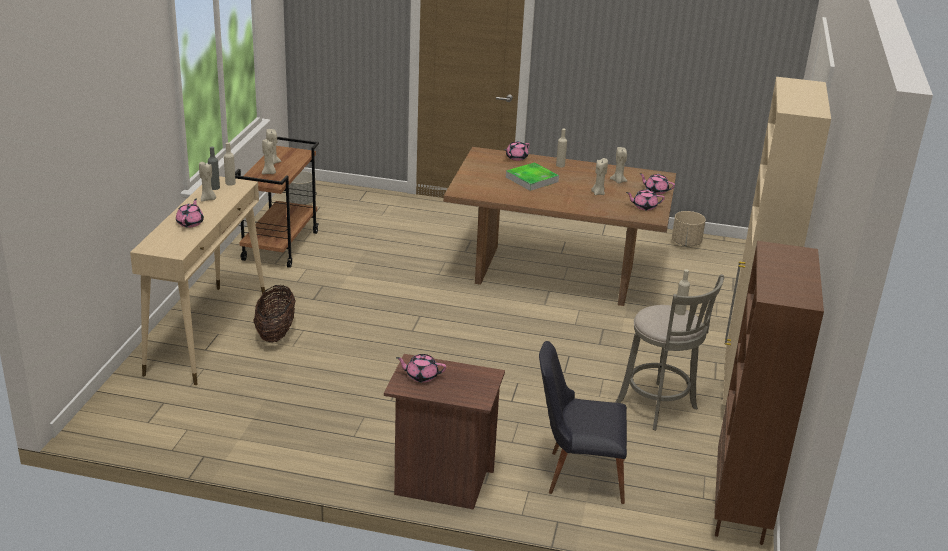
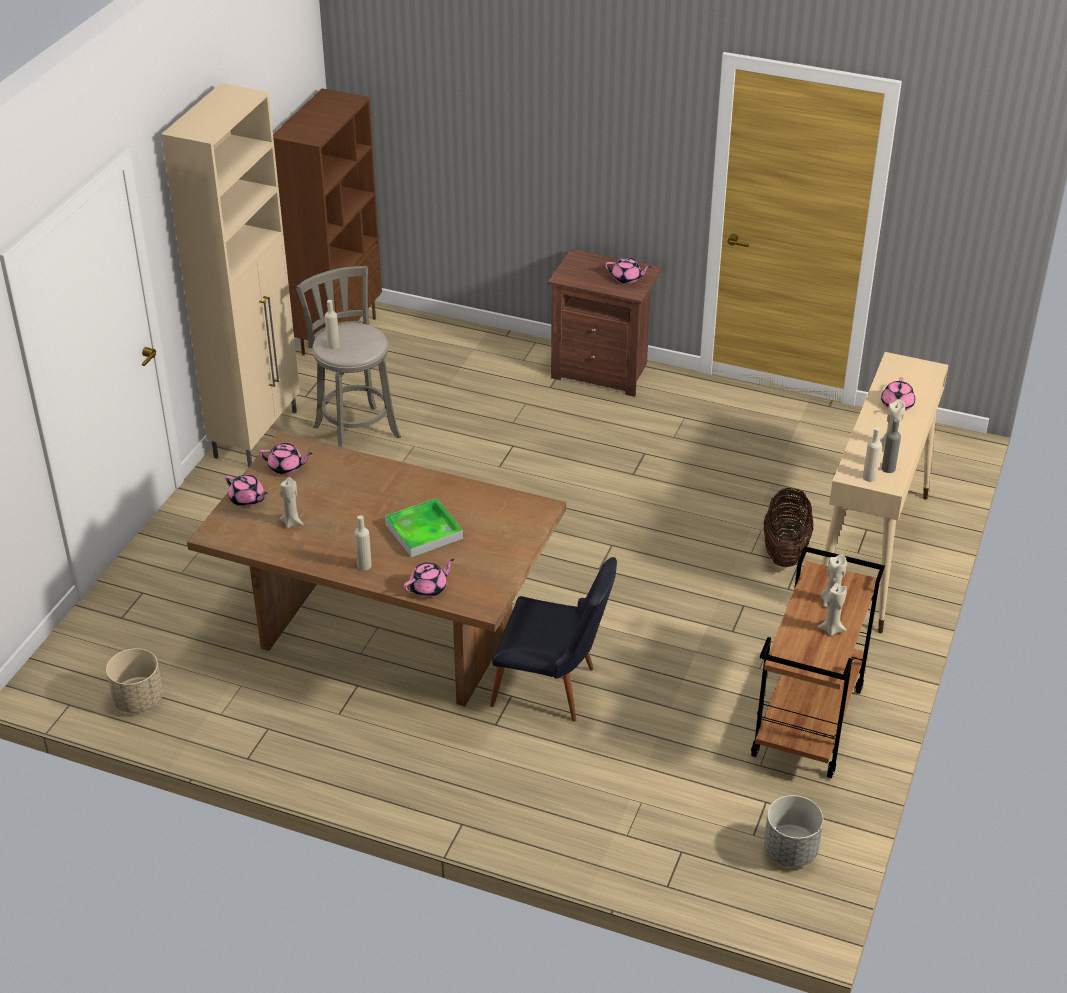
camera: 170 degrees left, 10 degrees up
black chair [539,341,627,504] -> black chair moved to [490,557,617,721]
beige candle [591,158,608,195] -> none

